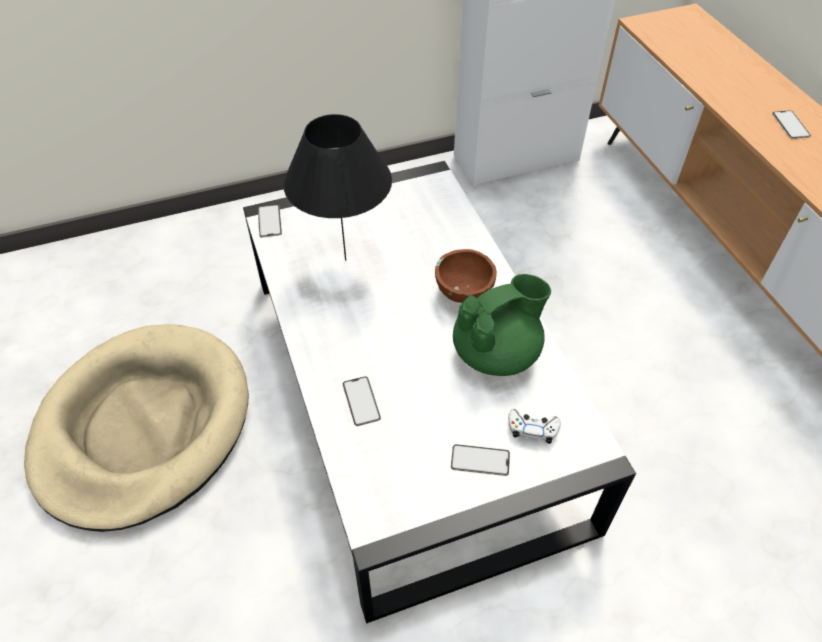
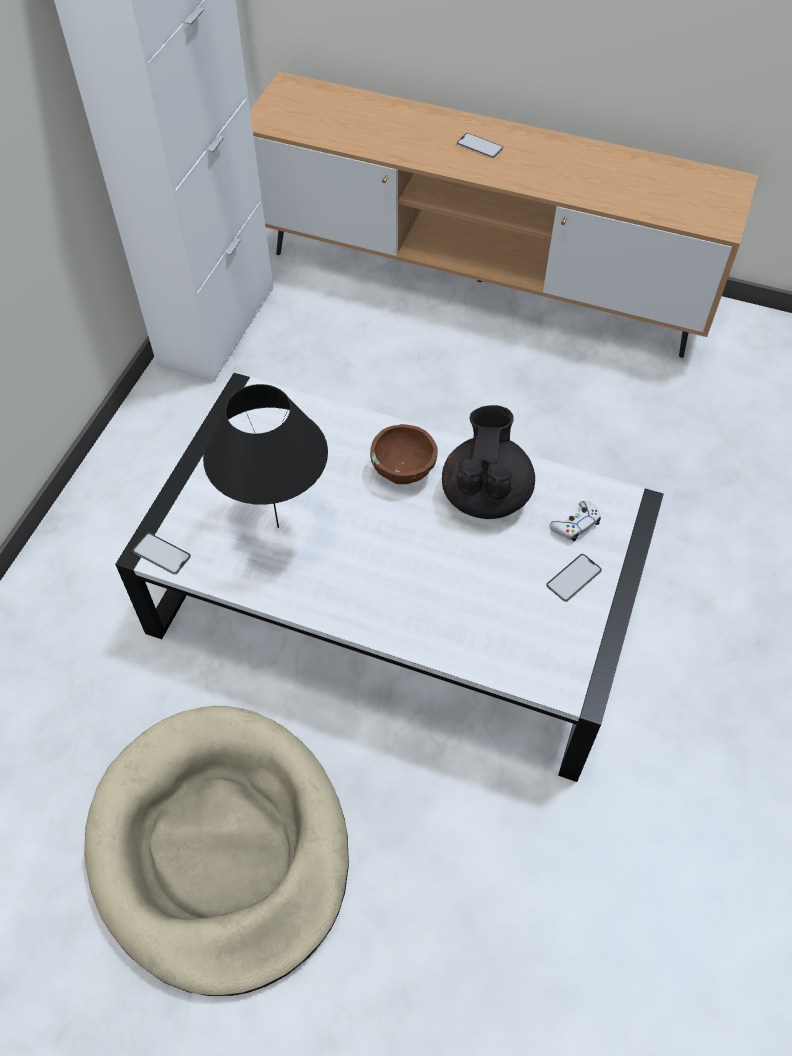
camera: 50 degrees left, 5 degrees up
phone [343,376,381,426] -> none
green teapot [453,274,551,376] -> black teapot [442,405,535,519]

